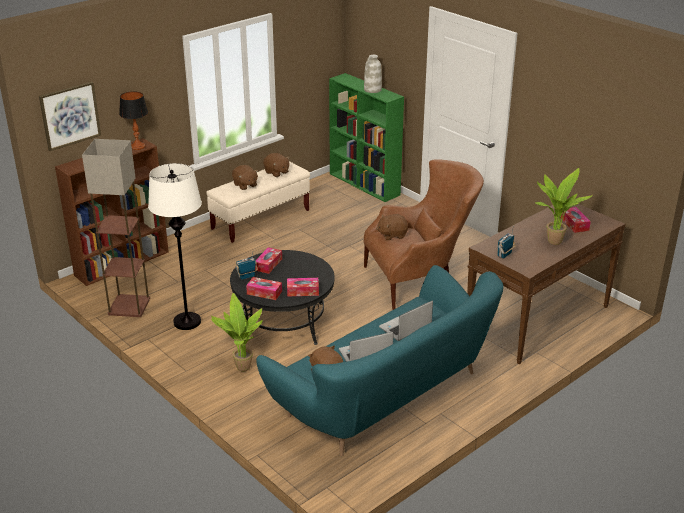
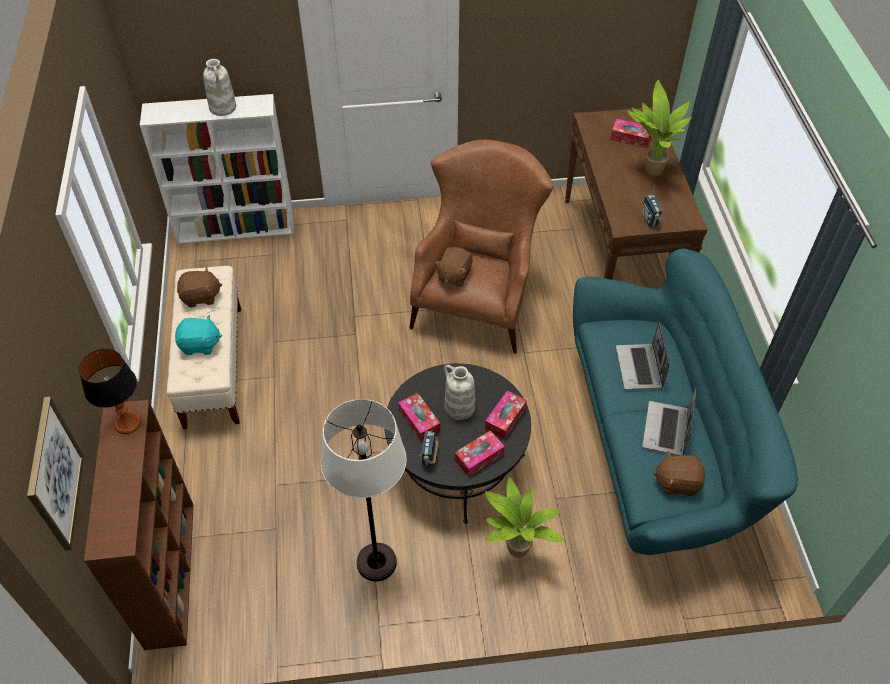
camera: 55 degrees left, 20 degrees up
floor lamp [82,139,150,317] -> none
brown plush toy [232,165,258,190] -> turquoise plush toy [175,315,222,355]
green bookcase [329,73,404,202] -> white bookcase [140,94,294,244]
none -> white vase [444,365,475,420]

